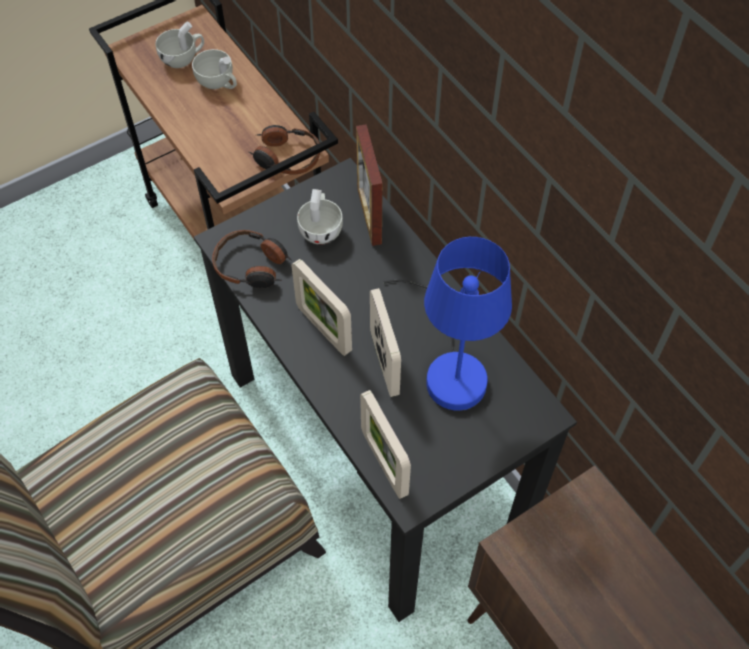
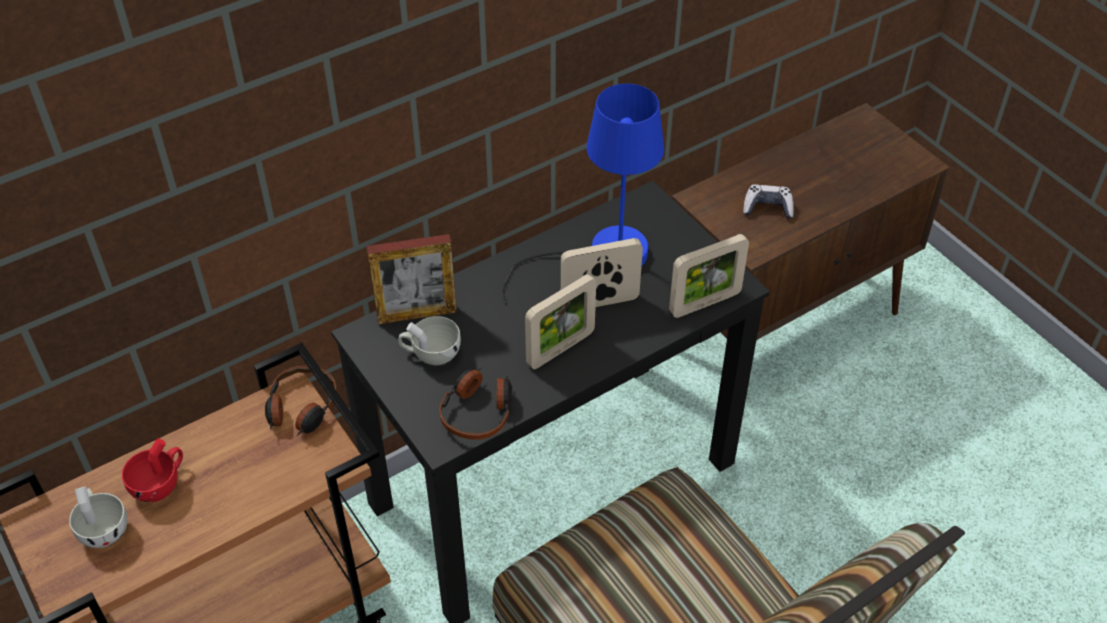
camera: 90 degrees left, 10 degrees down
white cup [192,49,237,89] -> red cup [122,438,183,502]
none -> game controller [743,184,794,219]

